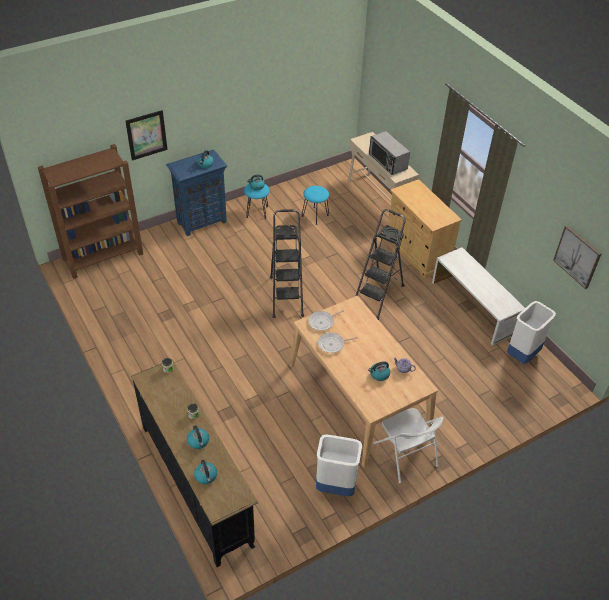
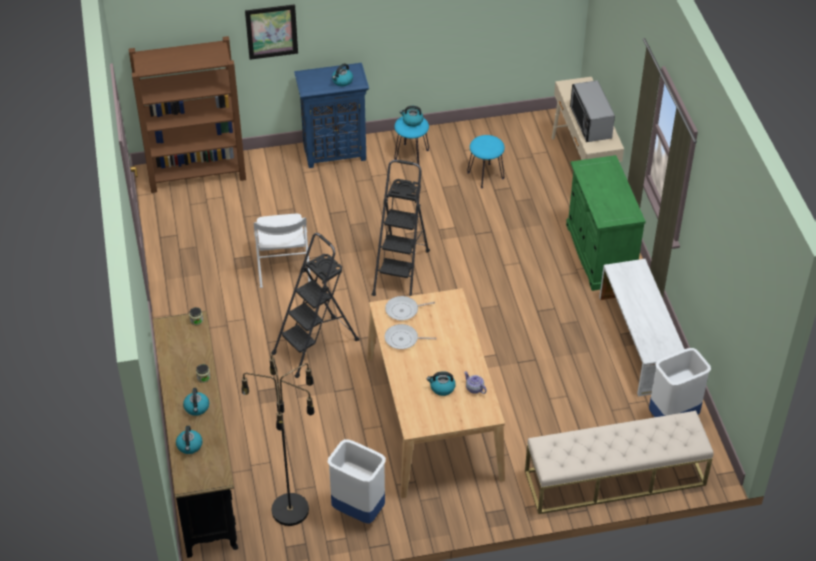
camera: 20 degrees right, 0 degrees up
step ladder [356,209,406,320] -> step ladder moved to [271,233,360,378]
white chair [373,408,443,483] -> white chair moved to [254,214,311,288]
beige cabinet [388,179,462,279] -> green cabinet [566,155,646,291]
picture [553,225,602,289] -> none
none -> floor lamp [242,354,315,526]
none -> beige bench [525,411,714,514]

